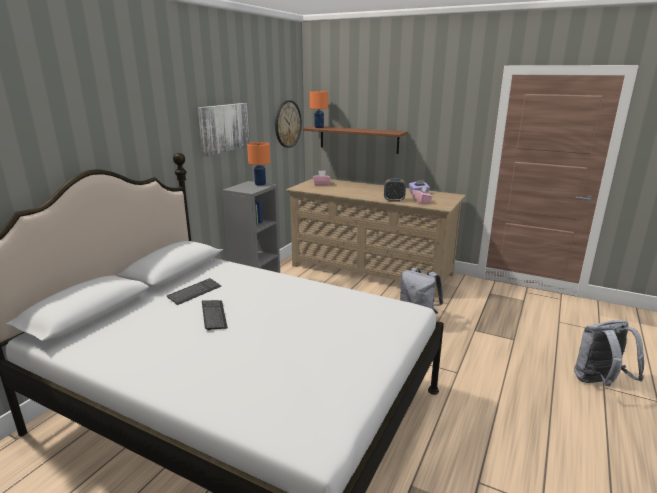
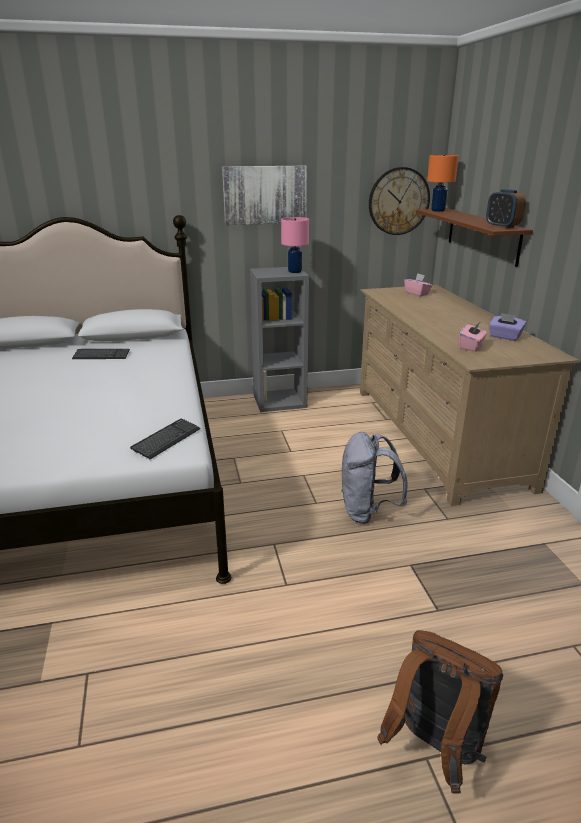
camera: 50 degrees right, 5 degrees up
keyboard [202,300,228,331] -> keyboard moved to [130,419,201,459]
orange table lamp [247,142,270,186] -> pink table lamp [281,217,309,273]
alarm clock [384,178,406,202] -> alarm clock moved to [486,189,526,228]
grey backpack [574,320,644,387] -> brown backpack [377,630,503,794]

